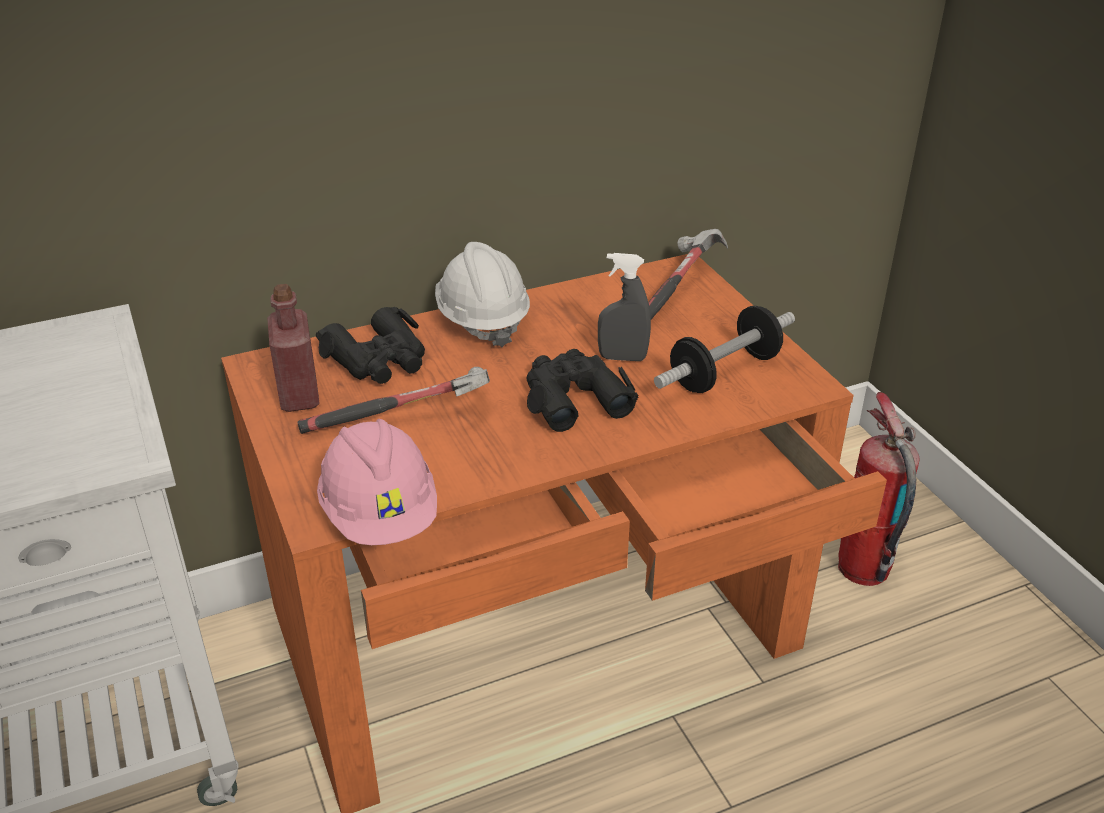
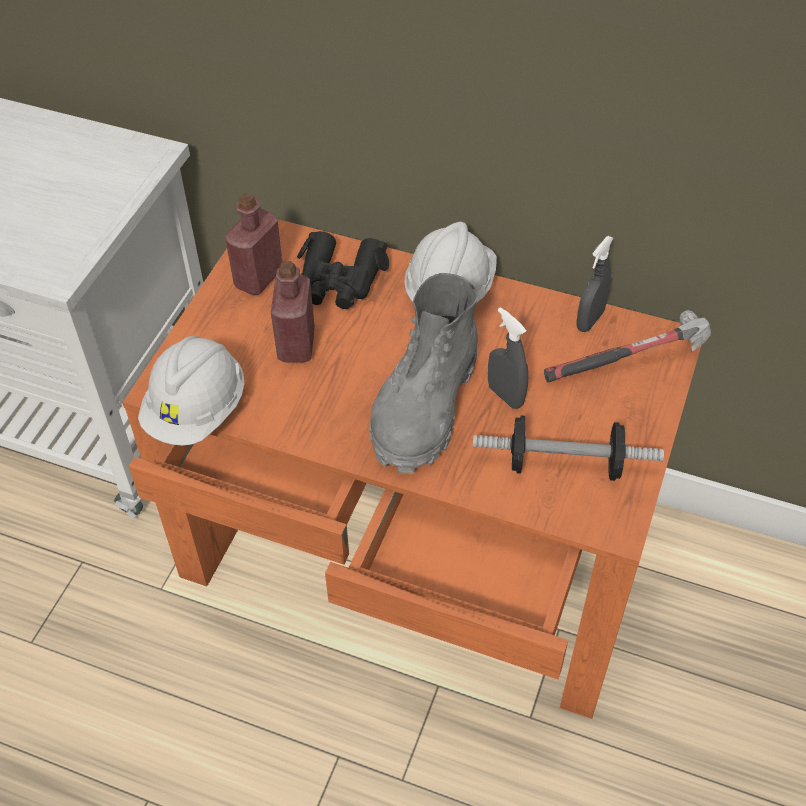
camera: 45 degrees right, 15 degrees up
hammer [298,367,490,434] -> red bottle [271,261,315,363]
pink hard hat [317,419,437,545] -> white hard hat [138,336,244,446]
black binoculars [526,349,639,432] -> grey boot [369,273,478,474]
fire extinguisher [838,392,919,586] -> none
none -> grey spray bottle [576,236,613,332]

